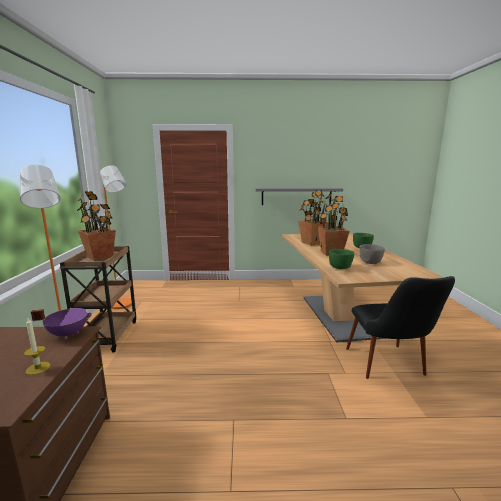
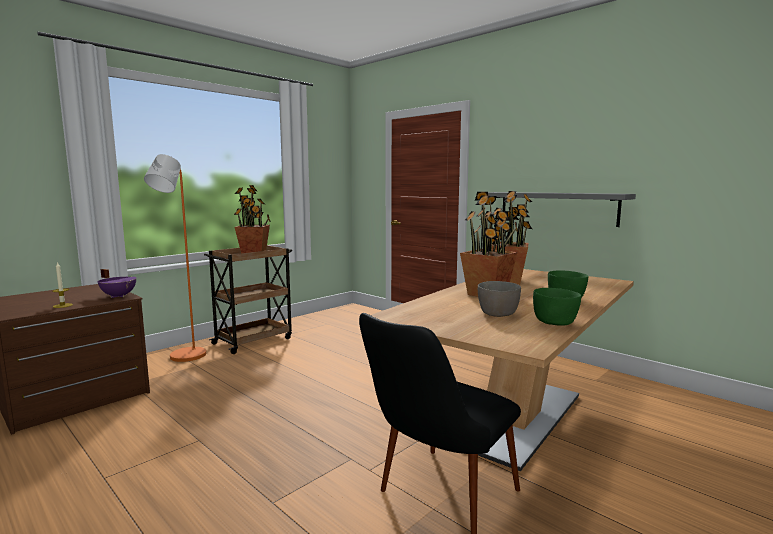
camera: 45 degrees right, 5 degrees down
orange floor lamp [100,165,132,309] -> none
green bowl [329,249,354,269] -> green bowl moved to [533,288,581,325]

